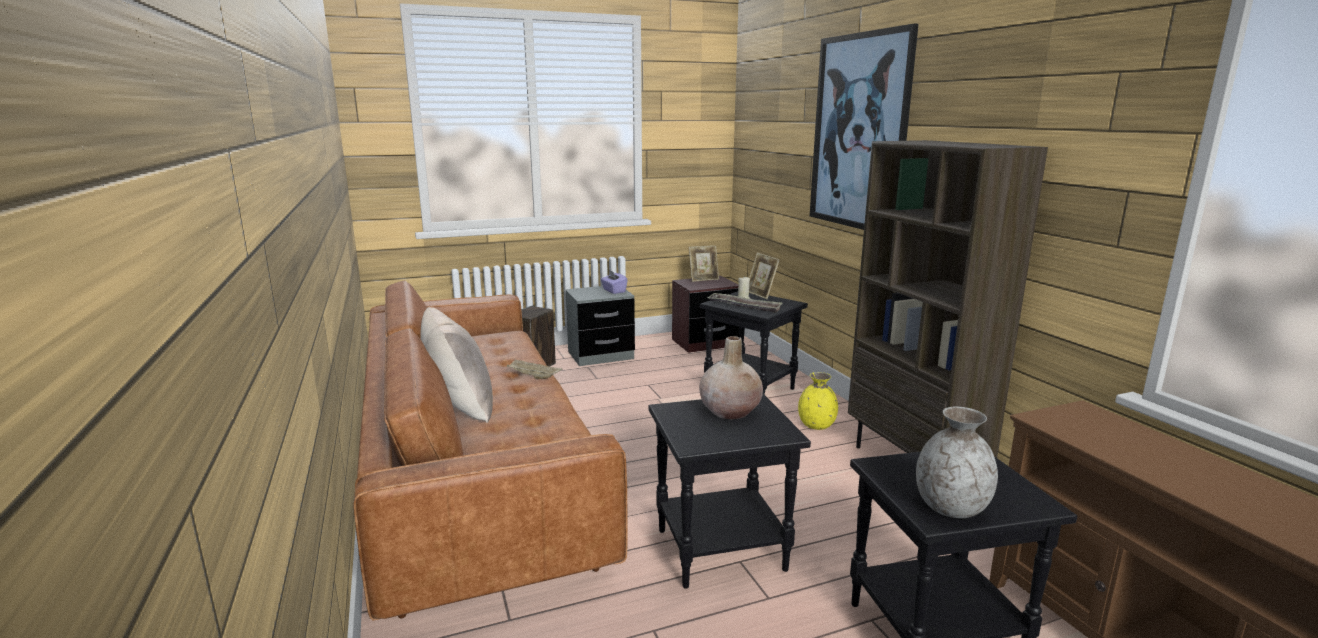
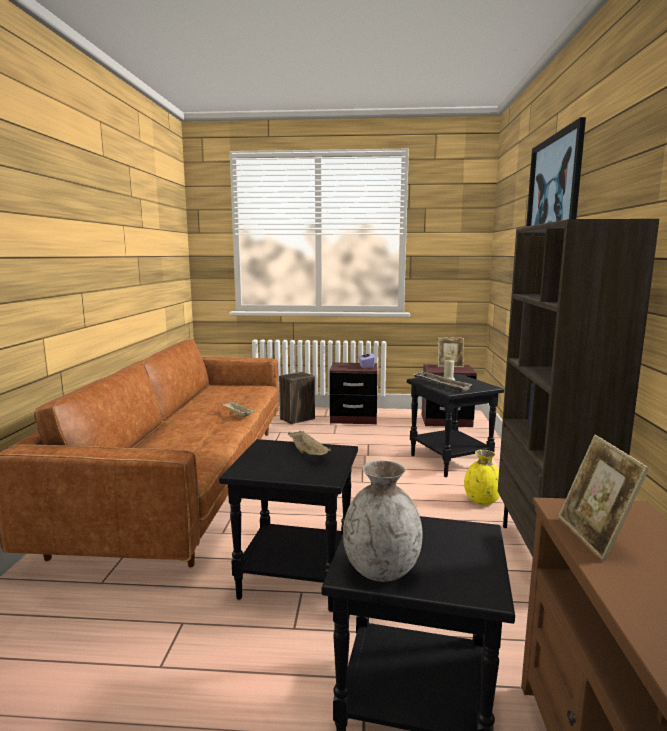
camera: 25 degrees right, 5 degrees down
beige pillow [421,307,493,423] -> none
grey nightstand [566,286,635,366] -> brown nightstand [330,363,378,424]
beige vase [699,336,763,419] -> beige tray [288,431,331,455]
picture frame [749,252,780,299] -> picture frame moved to [558,435,649,561]

